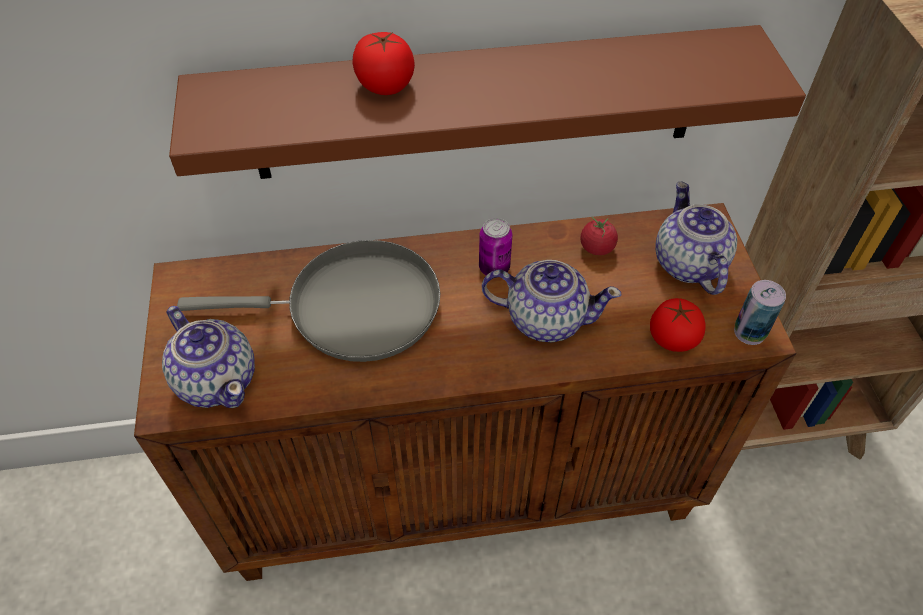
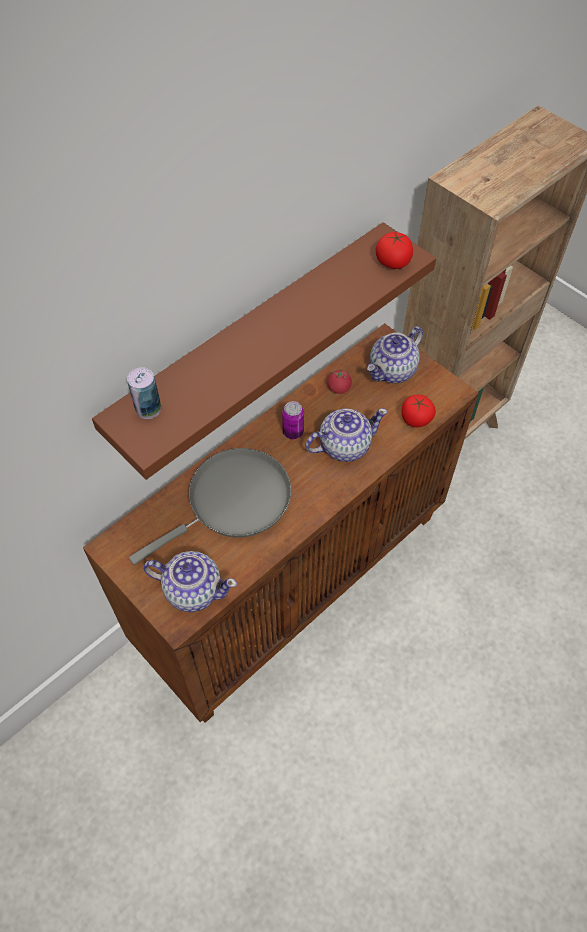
camera: 35 degrees left, 5 degrees up
tomato [352,32,415,95] -> tomato moved to [376,232,413,269]
teapot [656,182,737,295] -> teapot turned 90 degrees counterclockwise [367,326,423,383]
can [734,280,786,345] -> can moved to [127,367,161,419]

